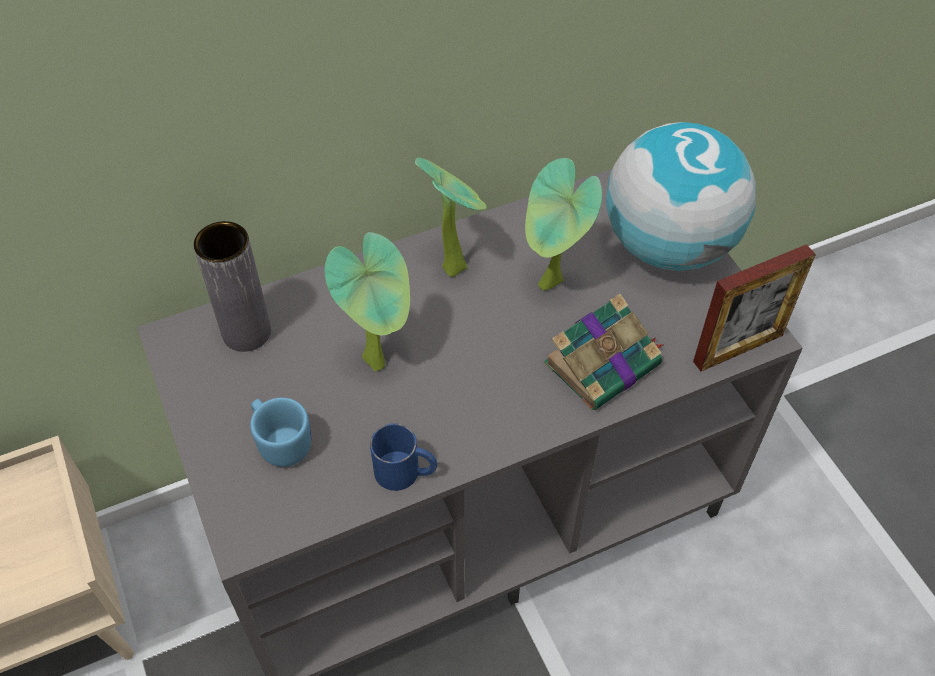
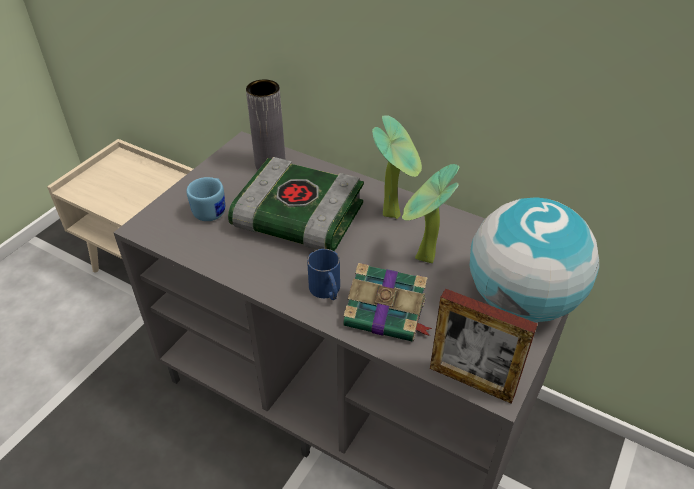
camera: 55 degrees right, 10 degrees down
potted plant [324,232,410,372] -> book [228,157,364,251]
blue mug [370,423,437,491] -> blue mug moved to [307,249,340,300]

